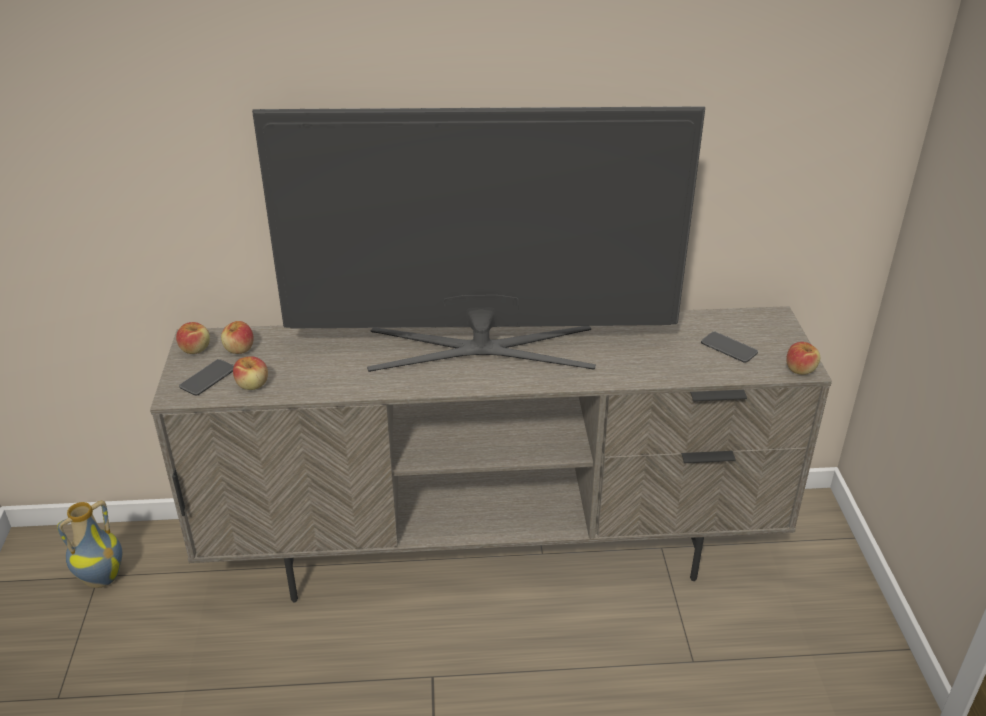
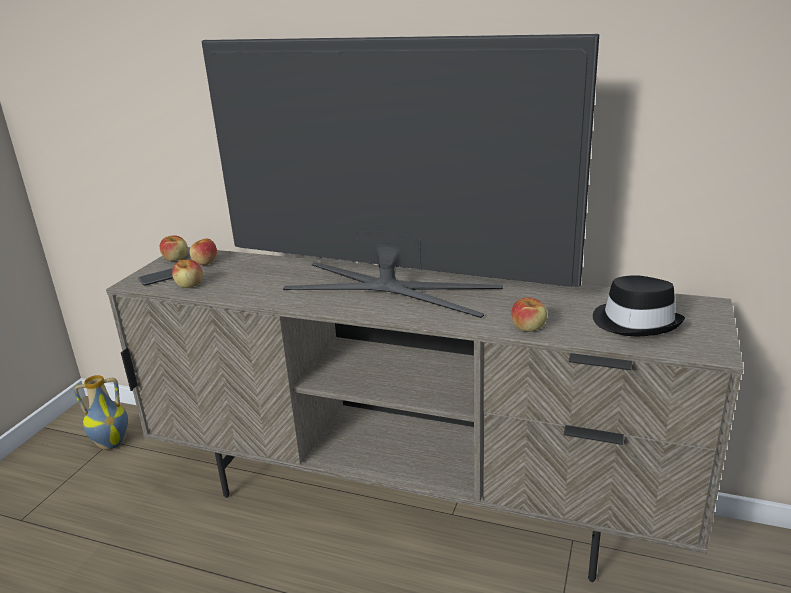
camera: 25 degrees right, 10 degrees down
phone [701,332,758,363] -> black hat [593,275,685,336]
apple [786,342,820,375] -> apple moved to [511,297,547,332]

